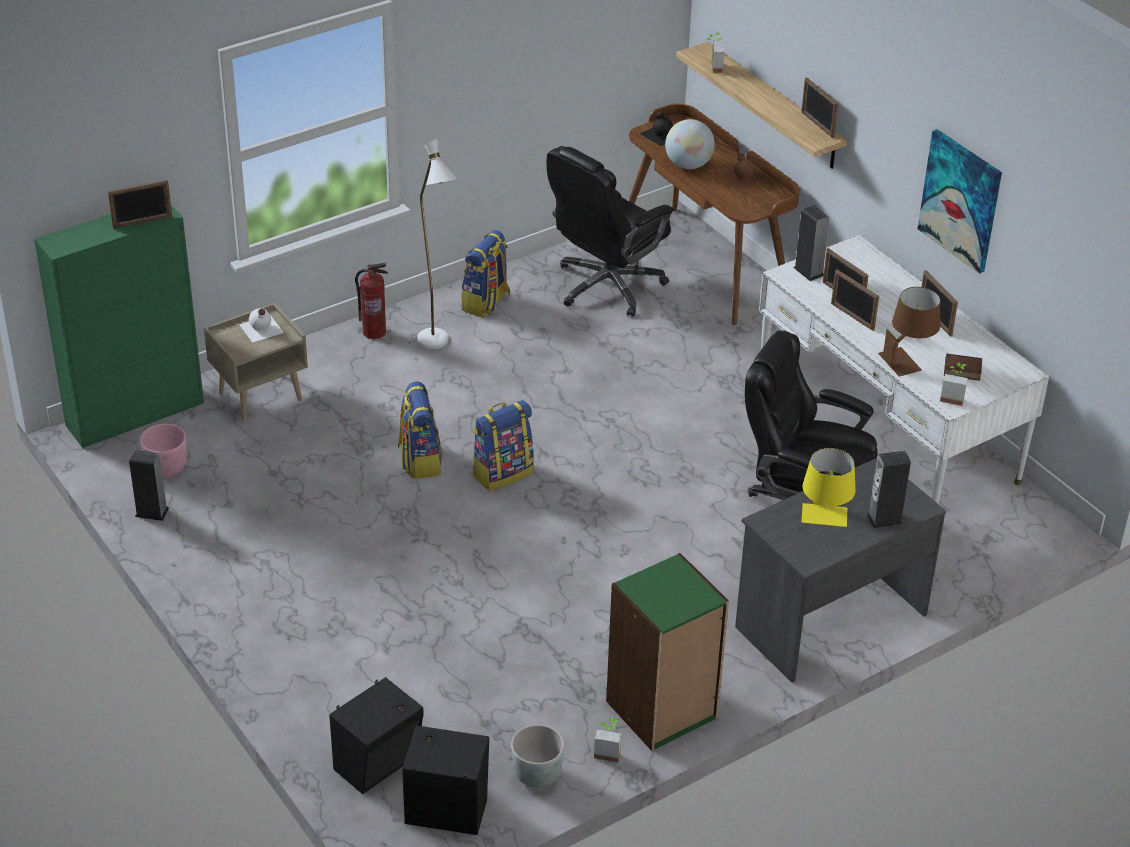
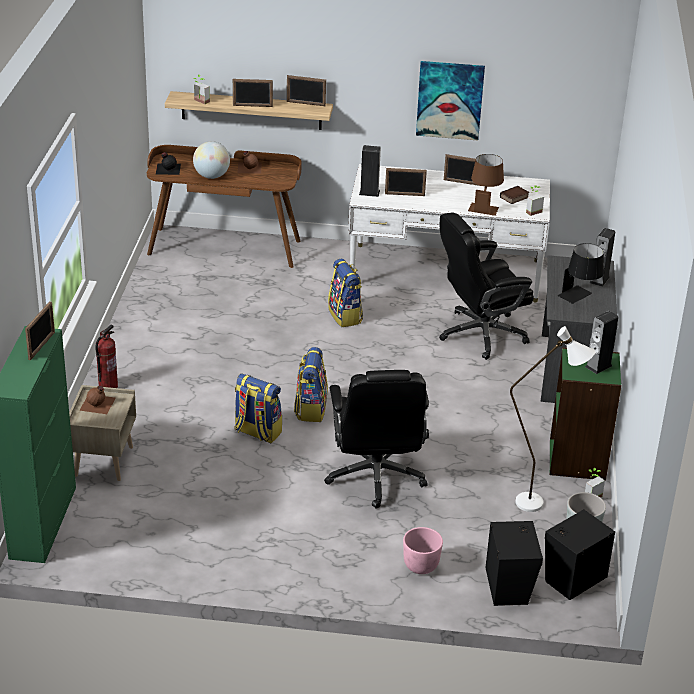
camera: 50 degrees left, 5 degrees down
speaker [129,450,169,521] -> speaker moved to [585,311,618,374]
pink planter [140,424,187,477] -> pink planter moved to [403,527,443,574]
white bottle [239,308,284,343] -> brown bottle [79,386,115,414]
white floor lamp [417,140,457,349] -> white floor lamp moved to [510,326,595,512]
backpack [461,230,510,318] -> backpack moved to [328,259,363,327]
black office chair [547,146,673,317] -> black office chair moved to [324,370,429,509]
yellow table lamp [802,448,856,527] -> black table lamp [558,243,604,304]
picture frame [831,269,879,331] -> picture frame moved to [233,79,273,107]

